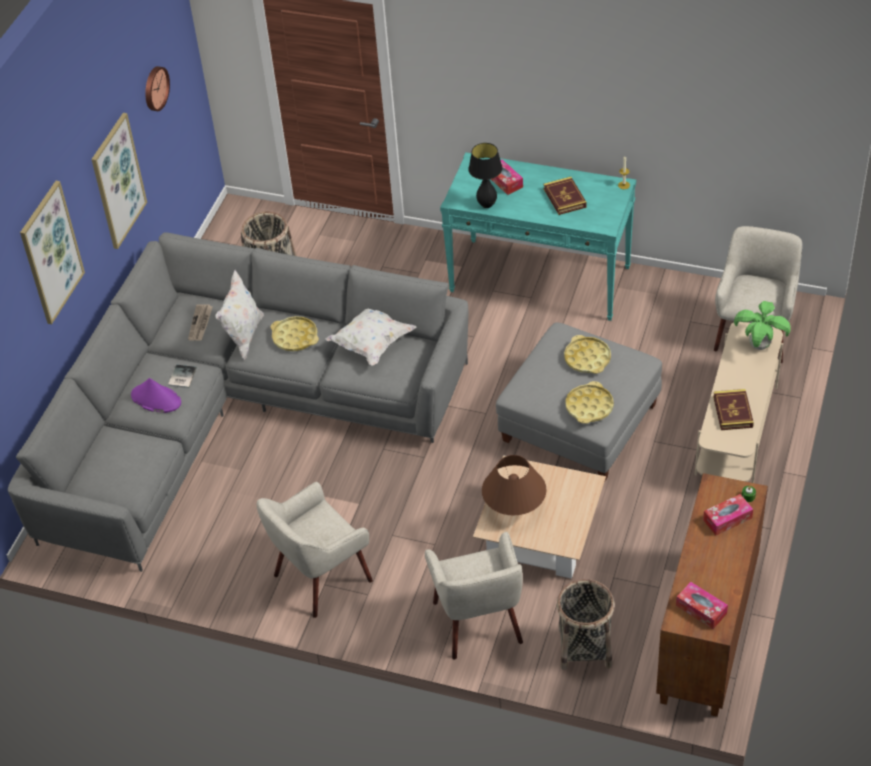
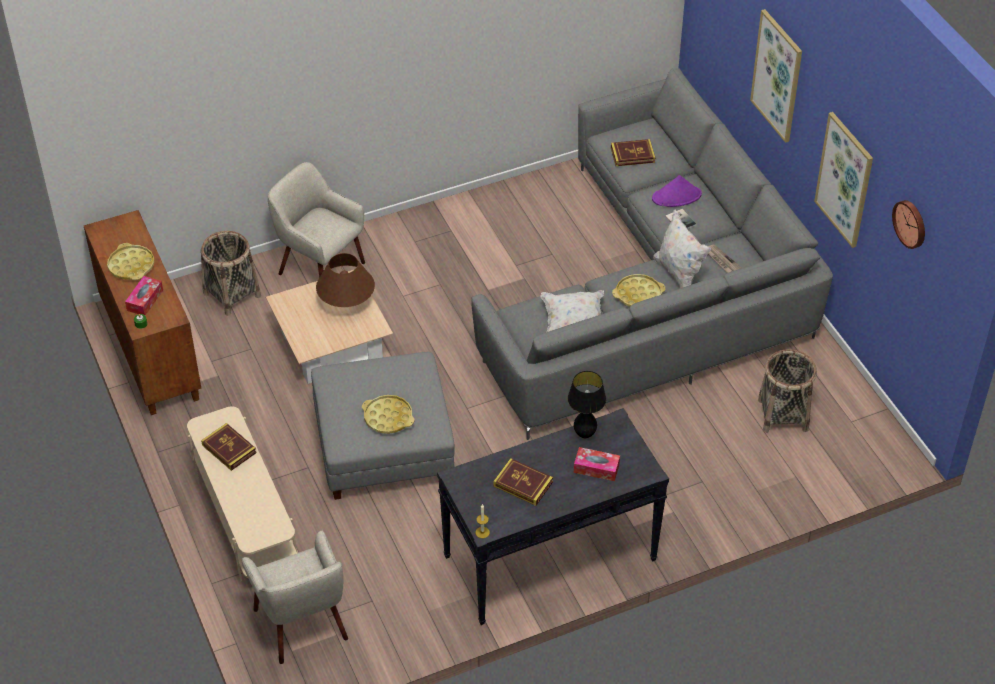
camera: 135 degrees right, 0 degrees up
beige armchair [257,482,373,618] -> none
turquoise console table [440,152,636,321] -> black console table [437,408,669,625]
yellow tray [565,381,614,424] -> yellow tray moved to [107,243,154,280]
tissue box [676,582,728,629] -> none
potted plant [734,301,791,350] -> none
none -> book [611,139,655,166]

